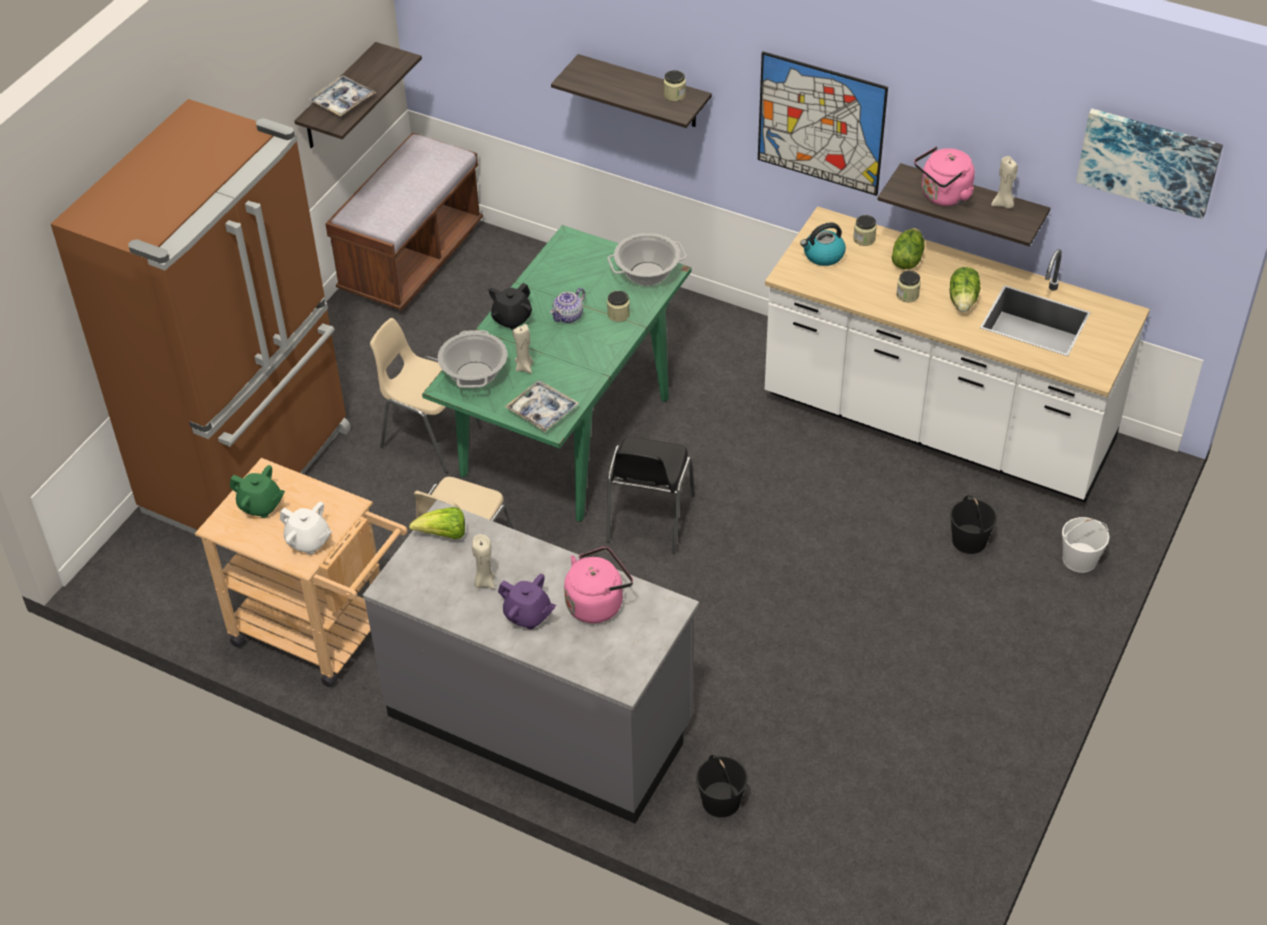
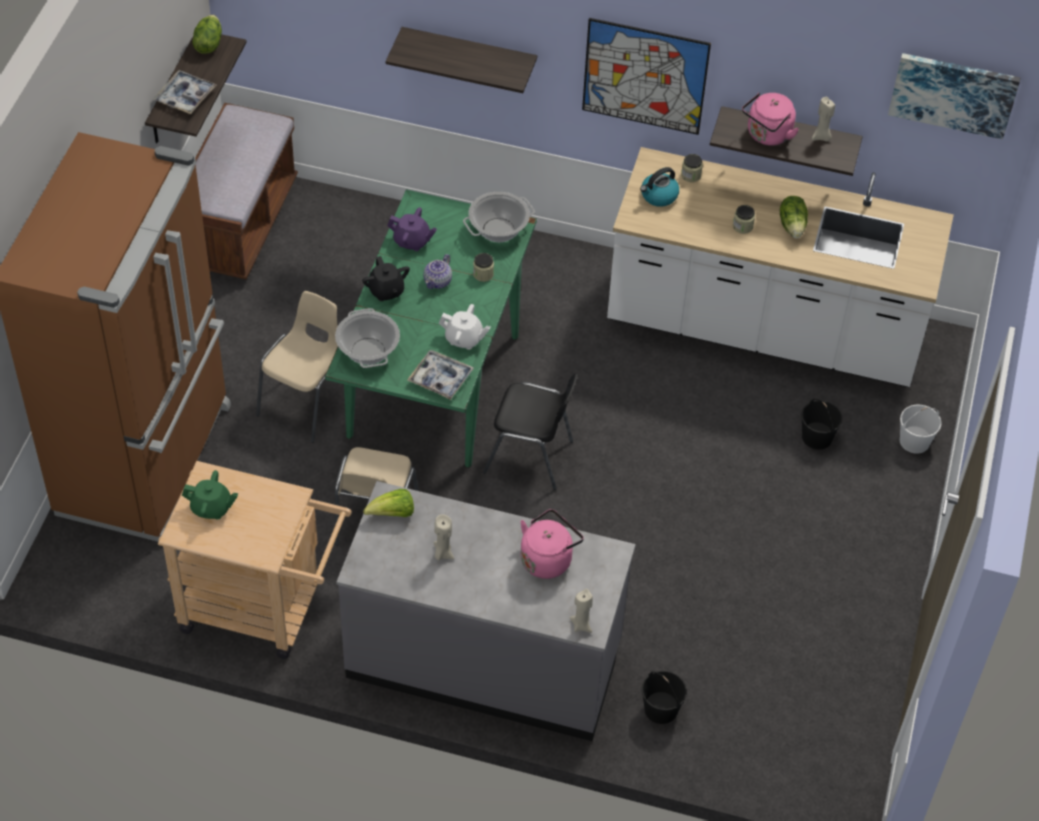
camera: 15 degrees left, 5 degrees up
white teapot [280,502,332,555] -> white teapot moved to [439,304,491,350]
beige chair [370,318,482,474] -> beige chair turned 105 degrees clockwise [256,291,338,443]
black teapot [489,283,532,330] -> black teapot turned 45 degrees counterclockwise [362,256,410,301]
purple teapot [498,574,556,630] -> purple teapot moved to [387,207,437,251]
beige candle [513,324,533,374] -> beige candle moved to [569,589,593,633]
black chair [606,437,695,554] -> black chair turned 75 degrees counterclockwise [483,373,579,490]
jar [664,70,686,101] -> none
lettuce [892,228,925,269] -> lettuce moved to [192,15,222,54]

